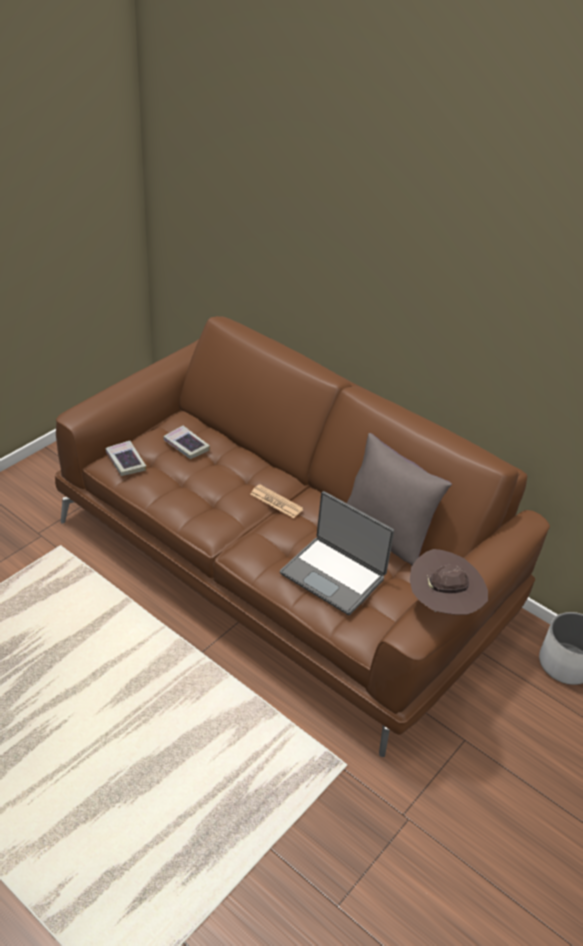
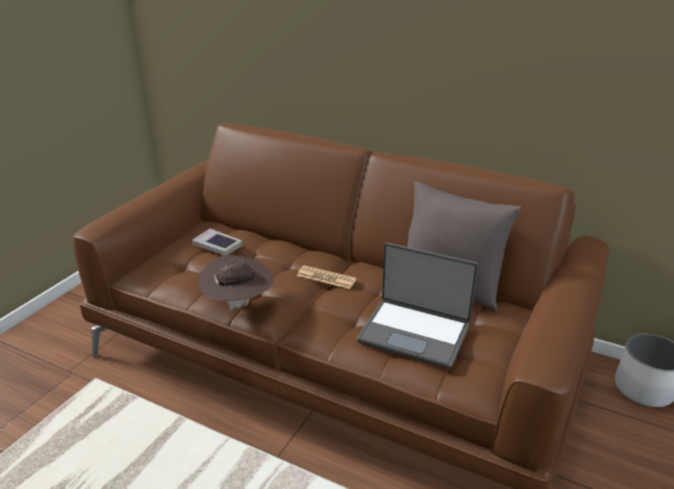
camera: 10 degrees left, 10 degrees down
book [106,441,146,476] -> none
brown hat [410,549,488,615] -> brown hat moved to [199,255,274,311]

